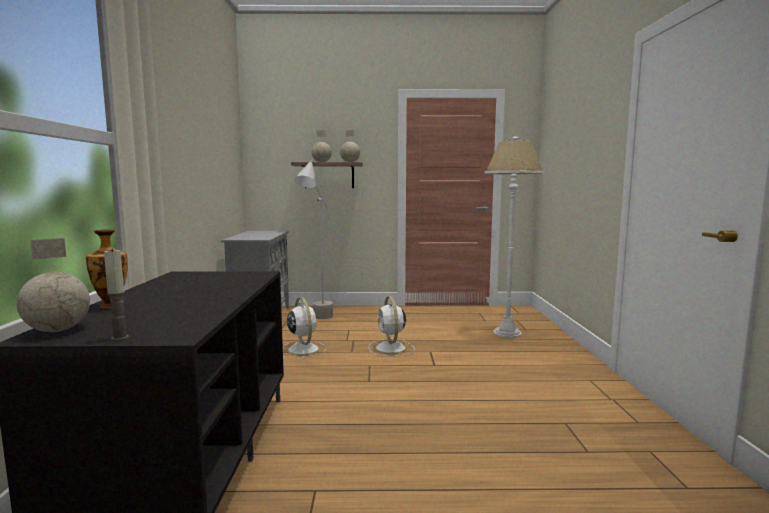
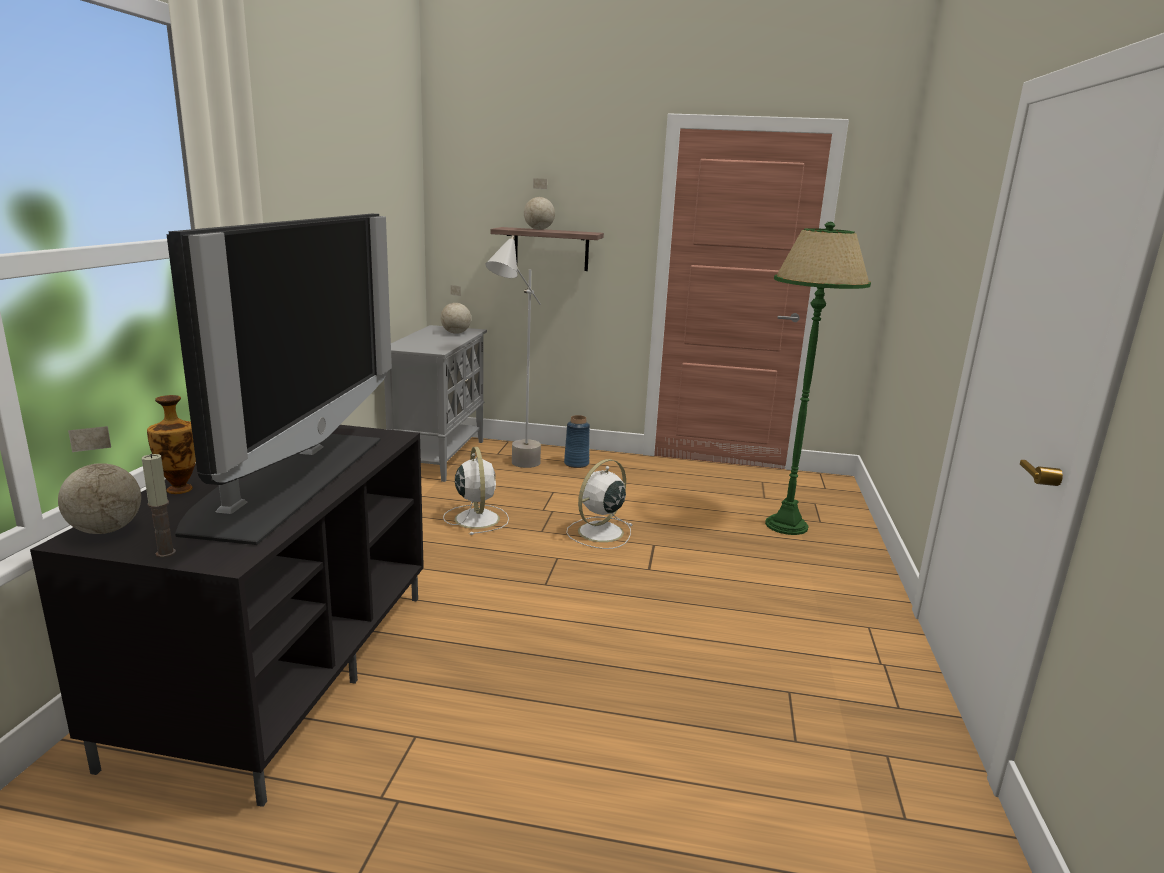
camera: 10 degrees right, 10 degrees up
globe [340,130,360,162] -> globe moved to [440,285,471,334]
white fan [368,296,415,357] -> white fan turned 45 degrees clockwise [566,459,632,549]
white floor lamp [485,136,544,338] -> green floor lamp [765,222,871,535]
none -> television [166,214,392,545]
none -> blue vase [564,415,590,468]

